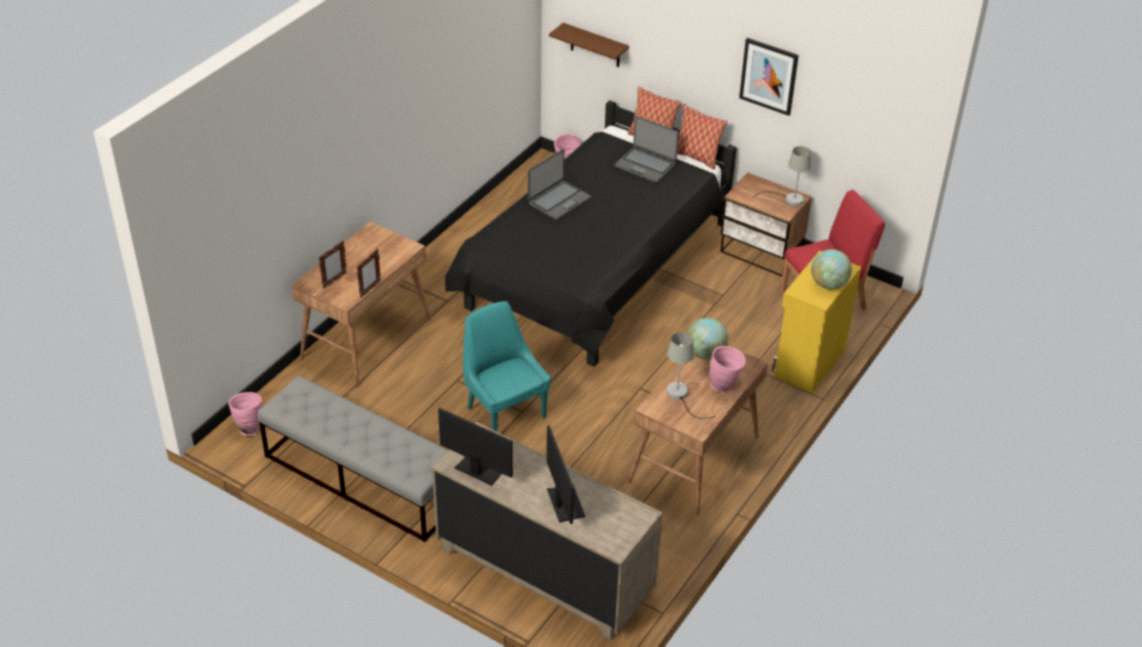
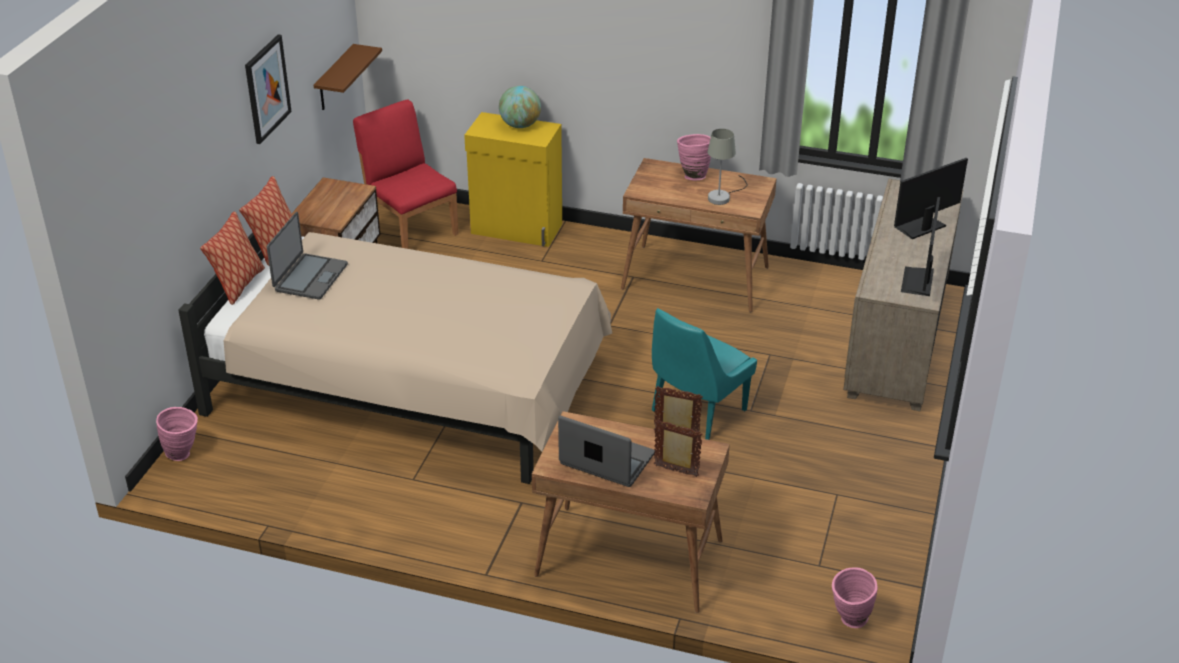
camera: 105 degrees left, 5 degrees down
grey bench [257,376,448,542] -> none
black bed [445,100,736,367] -> beige bed [178,232,613,484]
laptop [528,149,591,220] -> laptop moved to [558,416,655,487]
brown shelf [549,23,629,67] -> brown shelf moved to [314,44,382,110]
globe [687,318,729,360] -> none
grey table lamp [753,146,811,206] -> none

